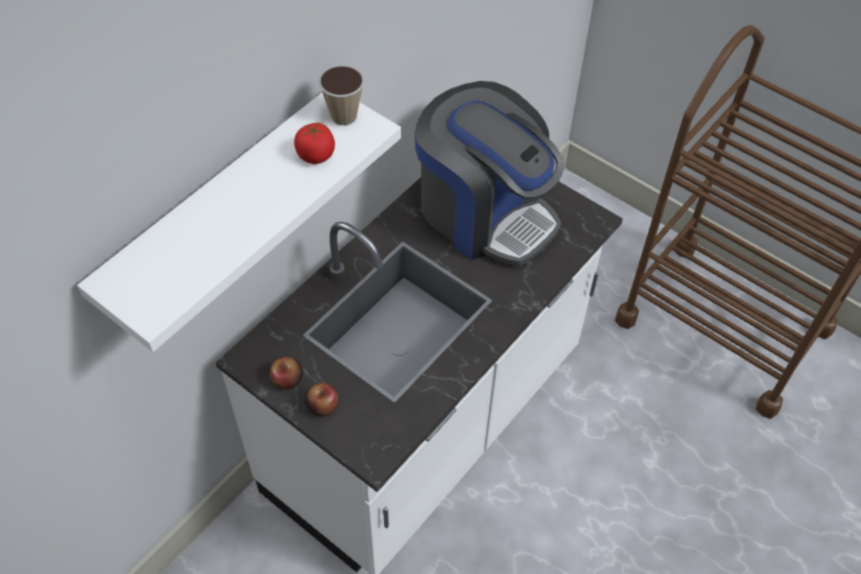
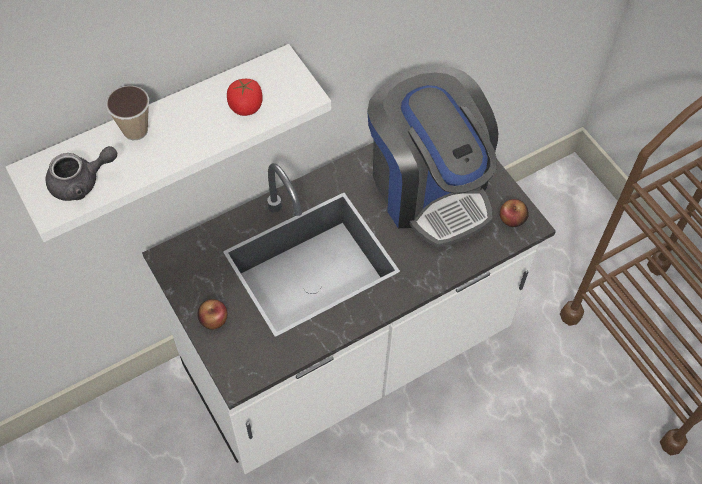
camera: 20 degrees right, 5 degrees up
apple [270,356,303,389] -> apple moved to [500,199,529,227]
cup [319,66,364,125] -> cup moved to [106,86,149,140]
none -> grey teapot [46,146,118,201]

